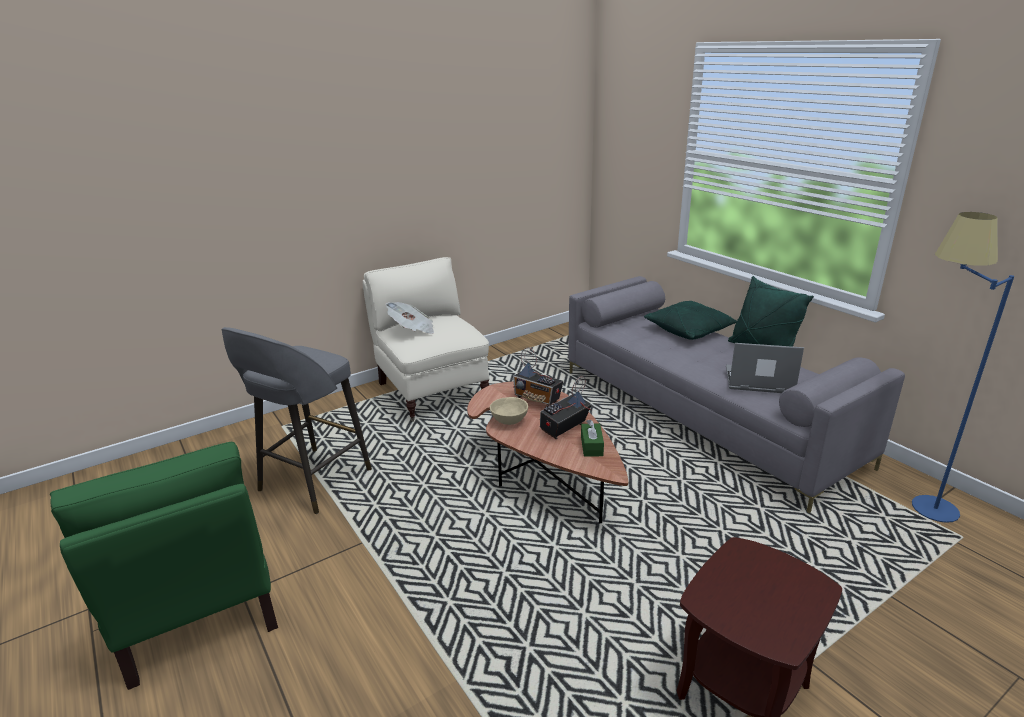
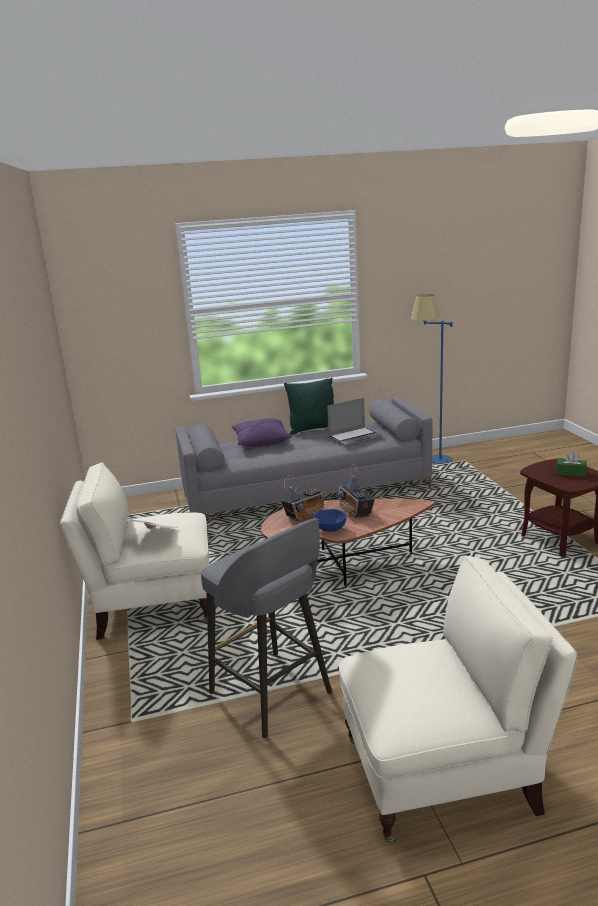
camera: 70 degrees left, 5 degrees down
green armchair [50,442,278,690] -> beige armchair [339,556,577,844]
beige bowl [490,397,528,425] -> blue bowl [313,509,347,532]
green tissue box [581,420,604,457] -> green tissue box moved to [556,452,587,477]
green pillow [644,301,737,340] -> purple pillow [232,418,292,447]
laptop [726,343,804,393] -> laptop turned 150 degrees counterclockwise [327,398,382,447]

